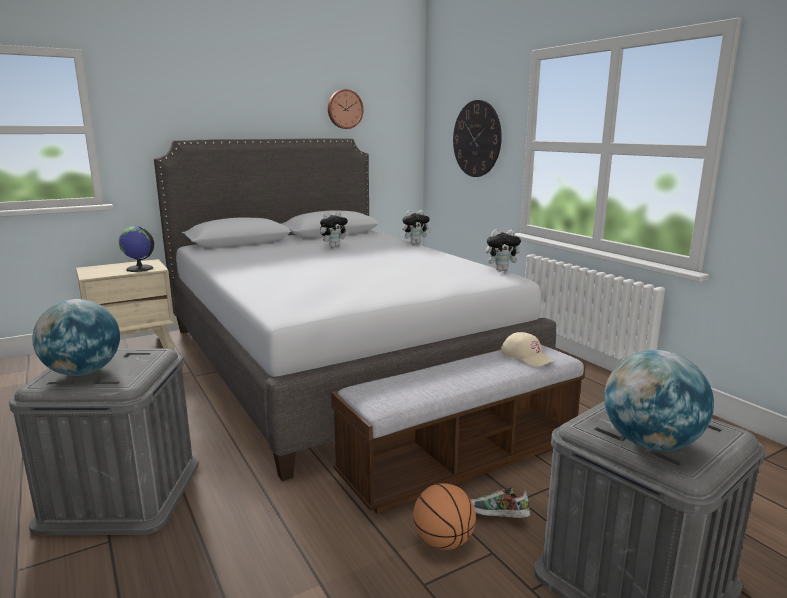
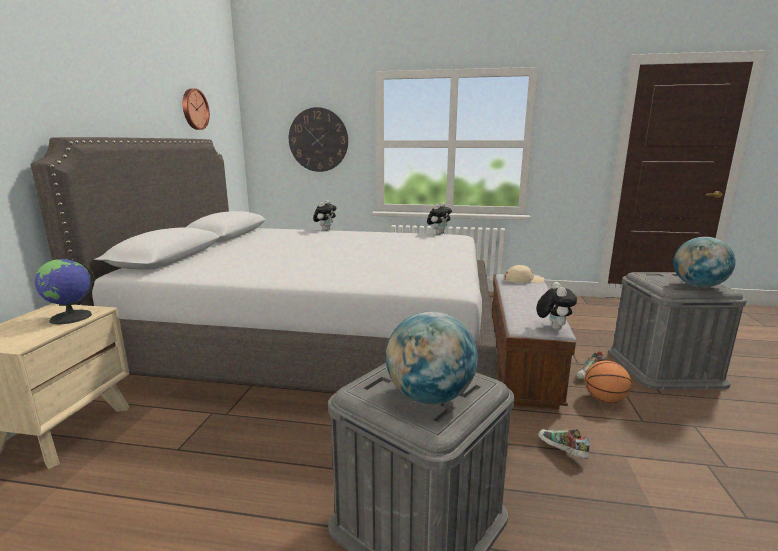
camera: 50 degrees left, 0 degrees up
plush toy [320,212,349,248] -> plush toy moved to [536,282,577,330]
none -> shoe [538,429,590,459]

